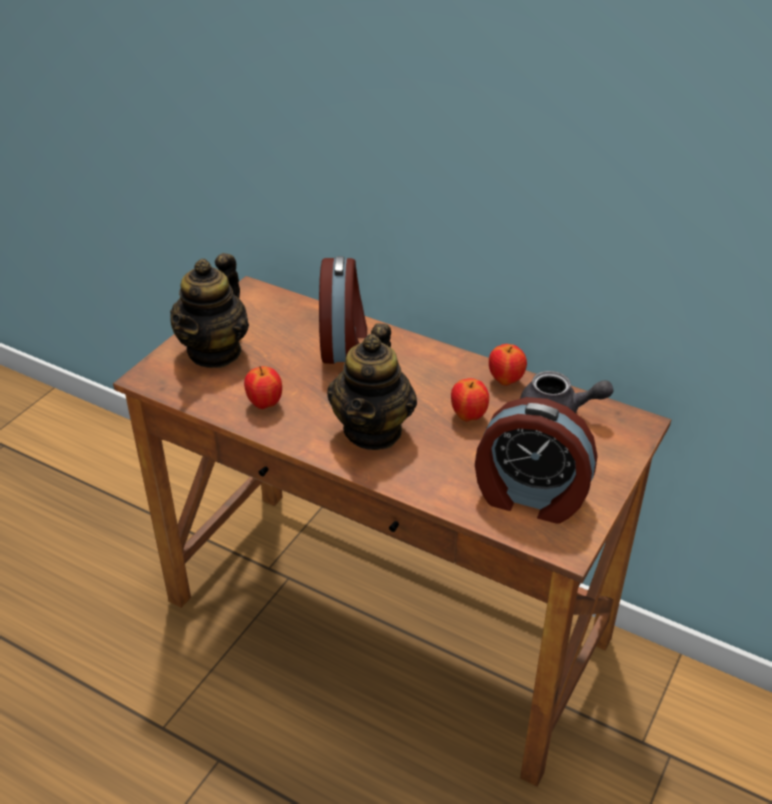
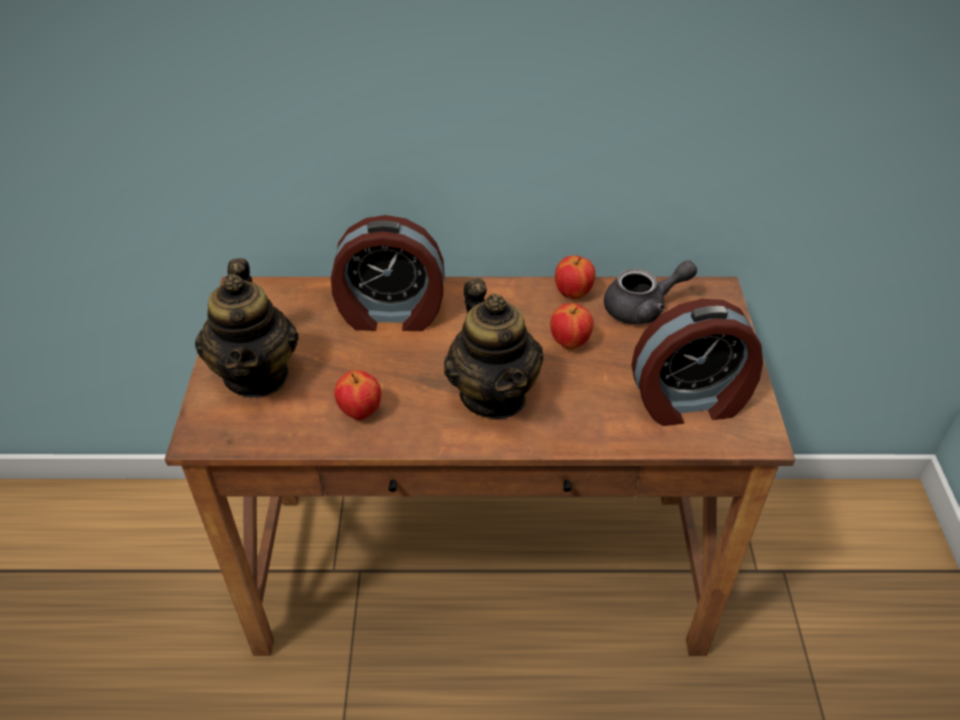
camera: 30 degrees left, 5 degrees up
alarm clock [319,256,367,364] -> alarm clock turned 120 degrees clockwise [331,215,445,331]

